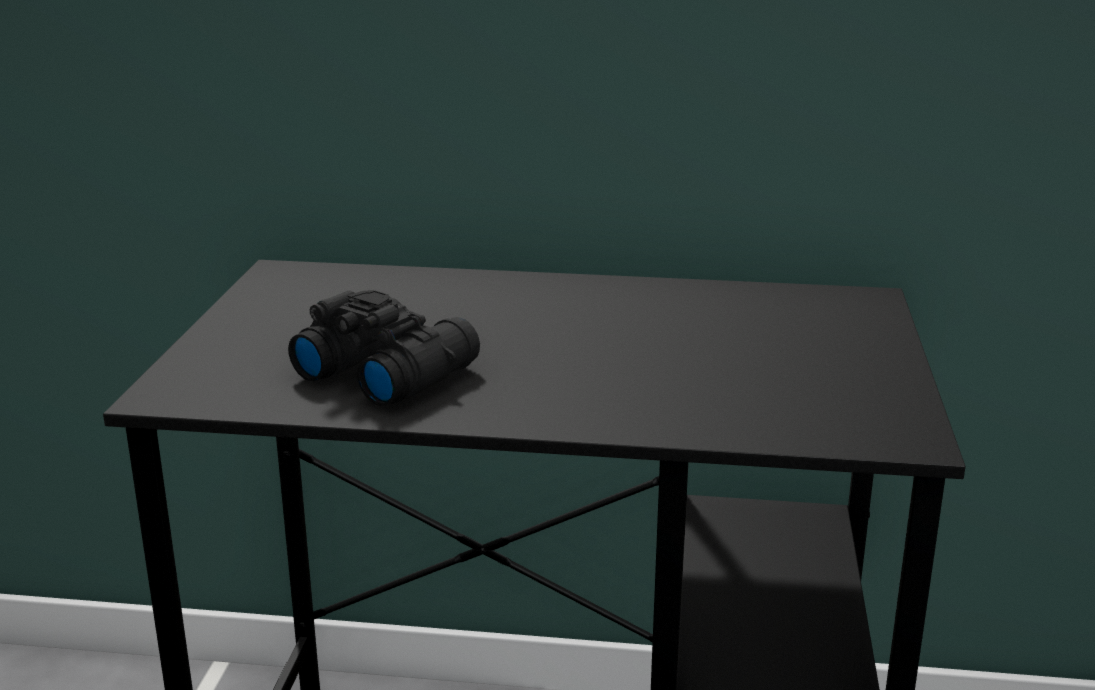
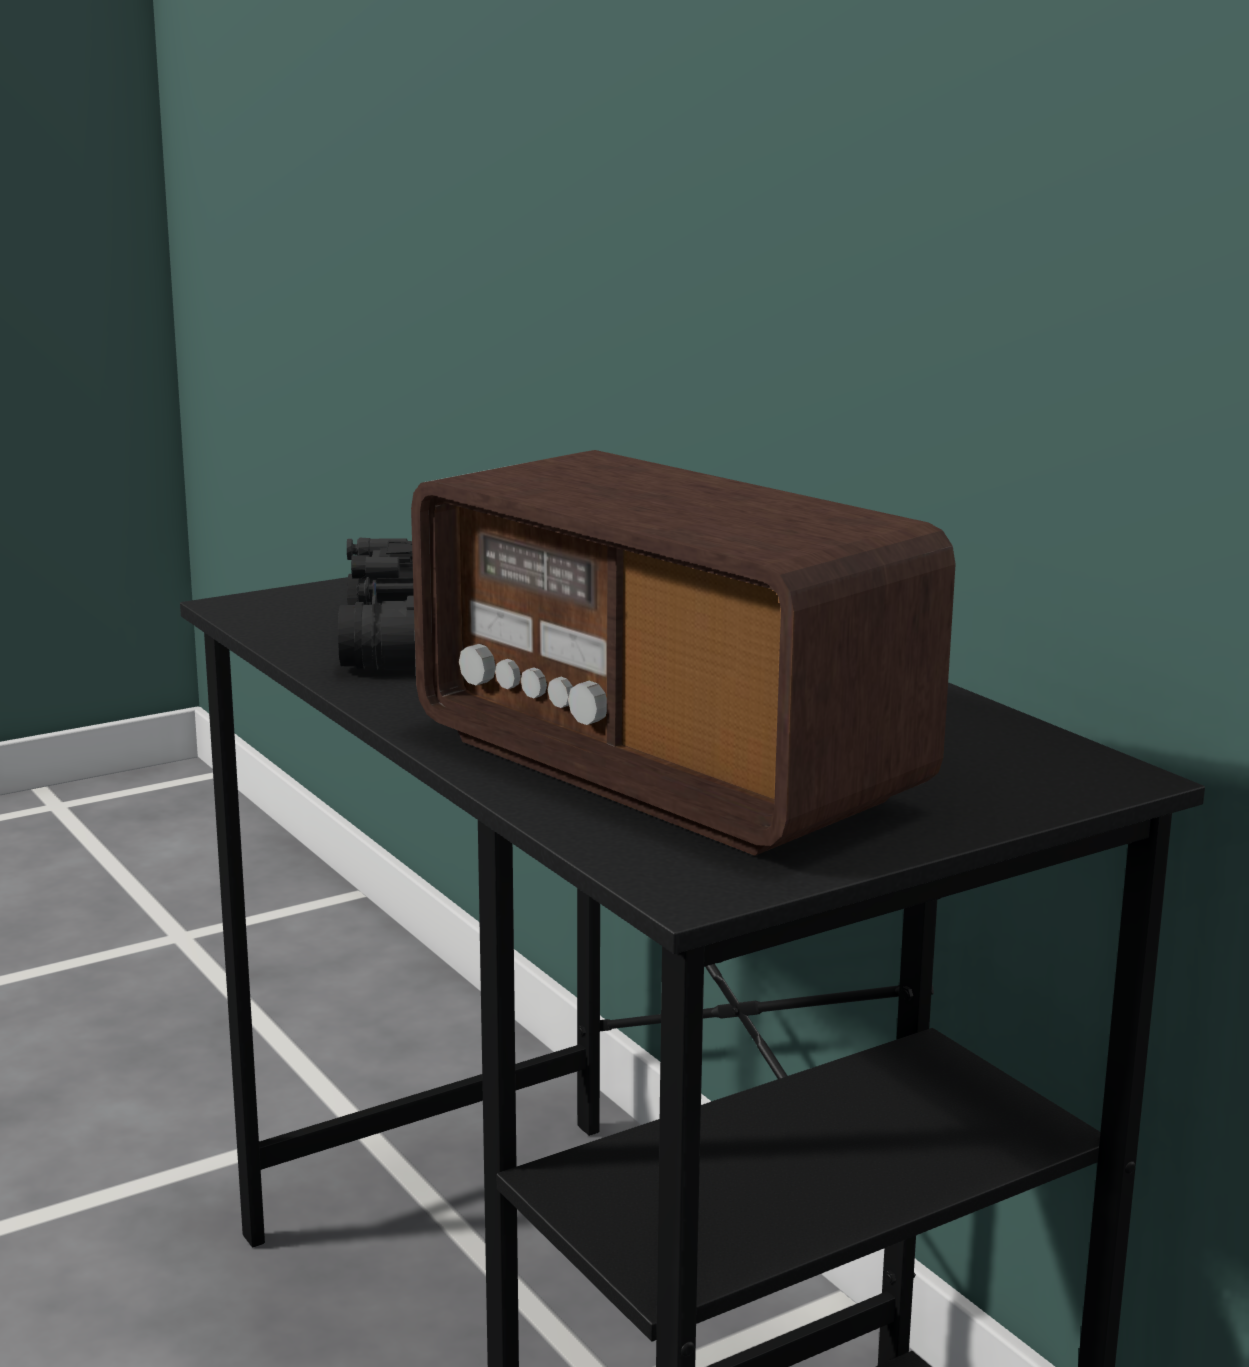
camera: 50 degrees right, 5 degrees down
none -> radio [411,450,956,856]

